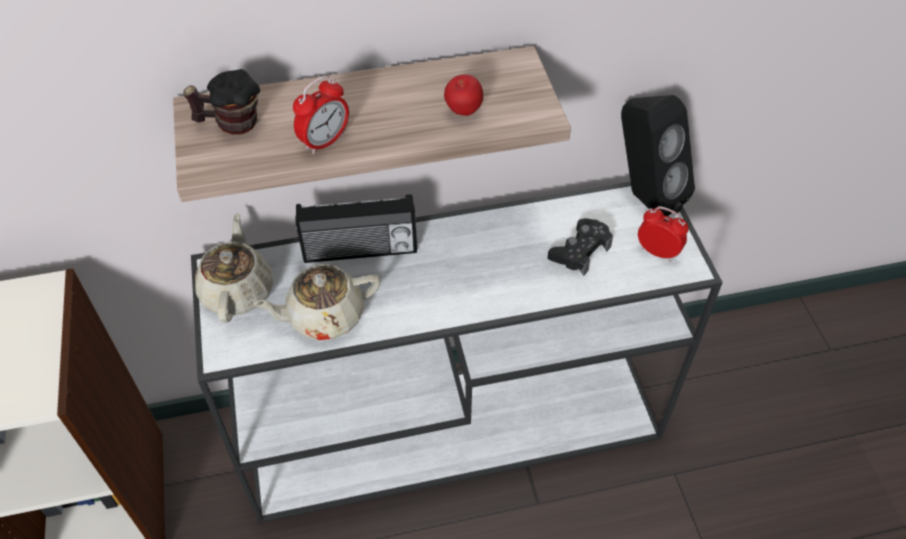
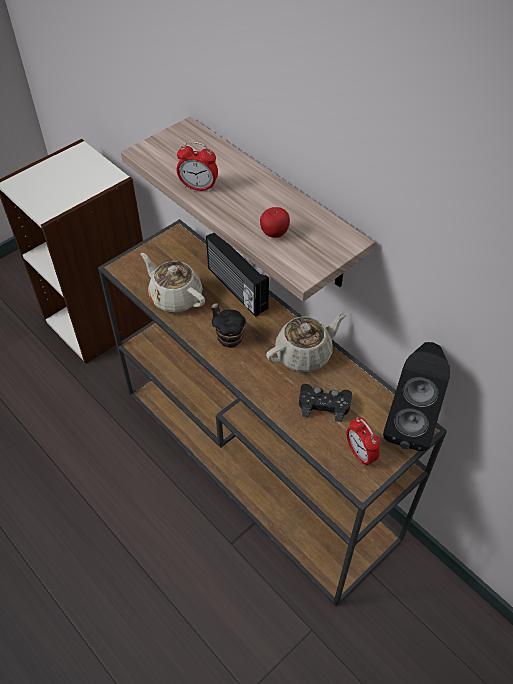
camera: 60 degrees right, 0 degrees up
mug [183,69,260,135] -> mug moved to [211,303,246,348]
white console table [191,181,723,523] -> brown console table [98,219,447,606]
beige teapot [195,213,273,323] -> beige teapot moved to [266,312,347,372]
alarm clock [638,206,689,262] -> alarm clock turned 150 degrees clockwise [347,417,380,466]

